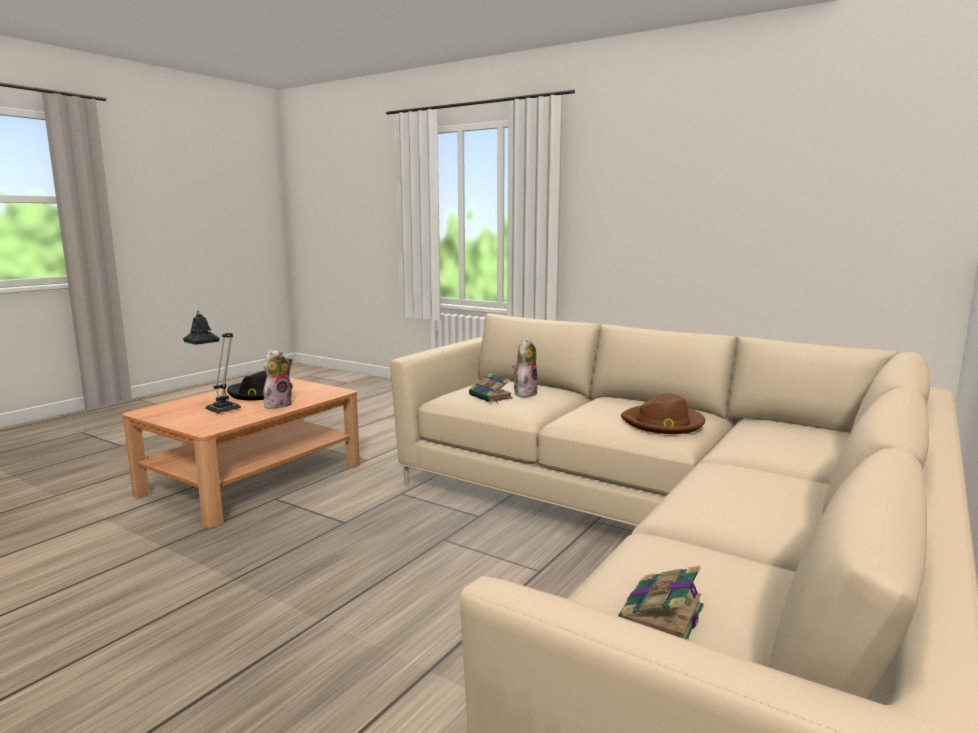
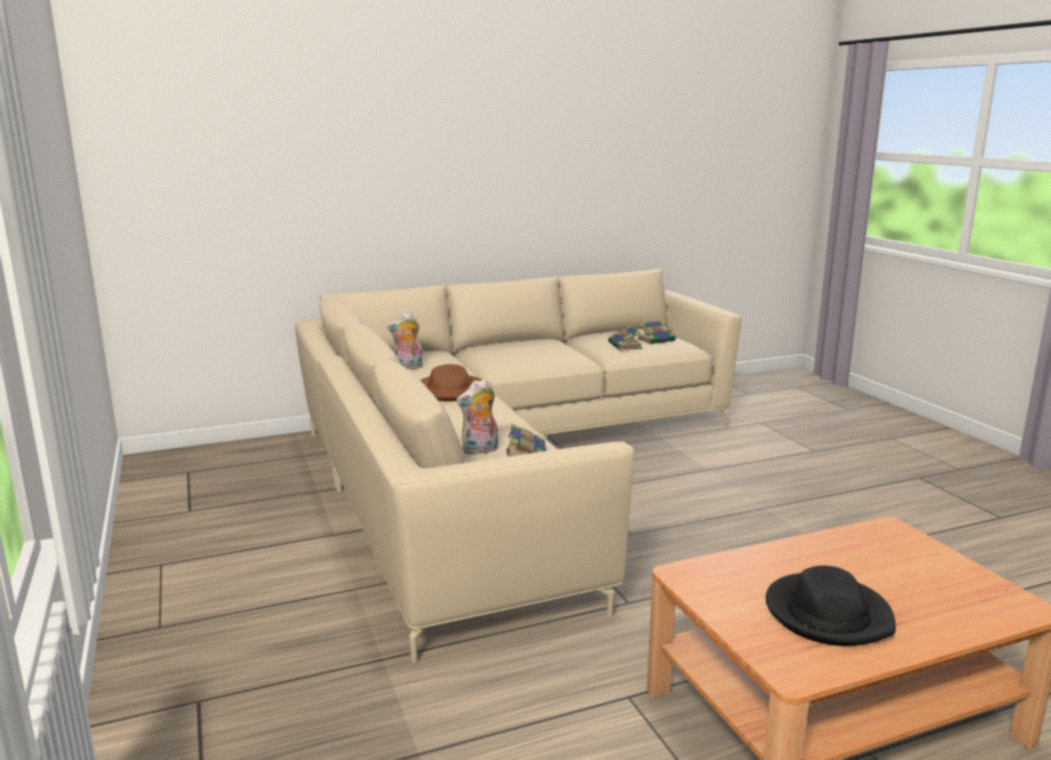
camera: 145 degrees left, 5 degrees up
table lamp [183,311,241,413] -> none
plush toy [263,349,293,409] -> plush toy moved to [387,312,423,369]
none -> book [608,325,643,350]

